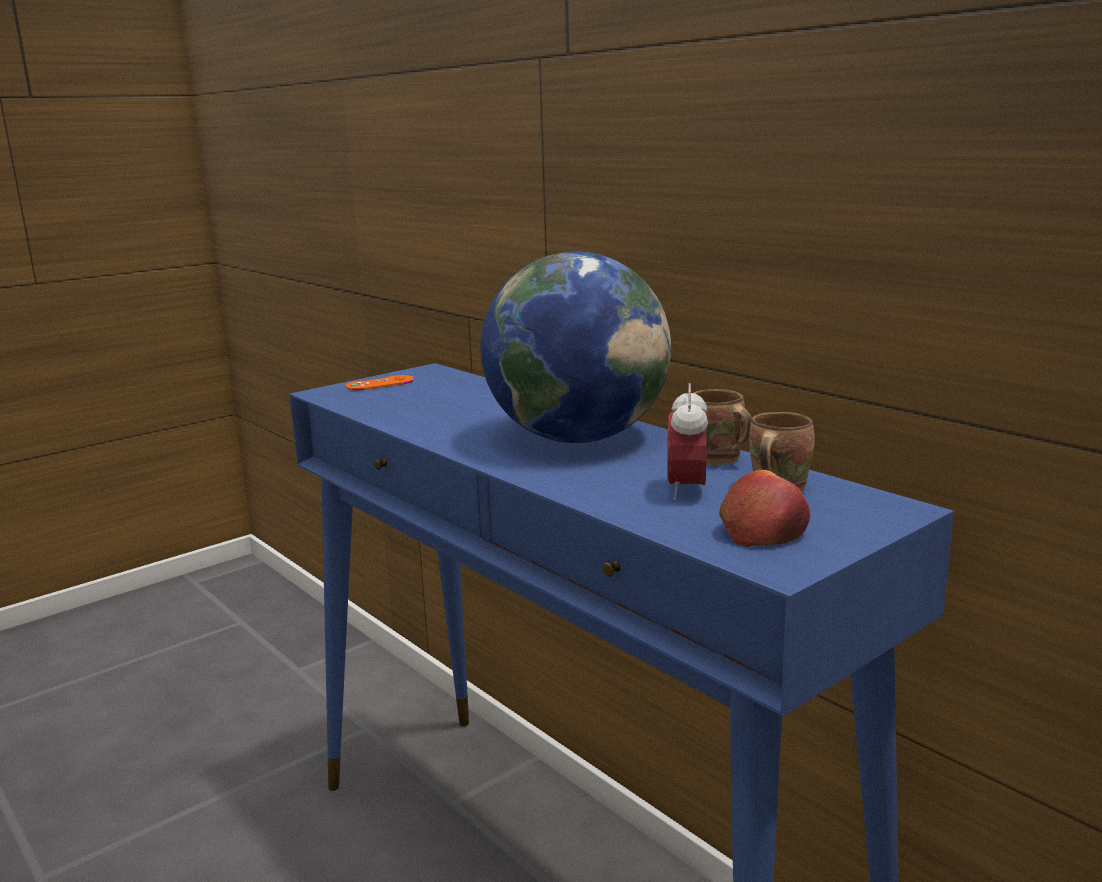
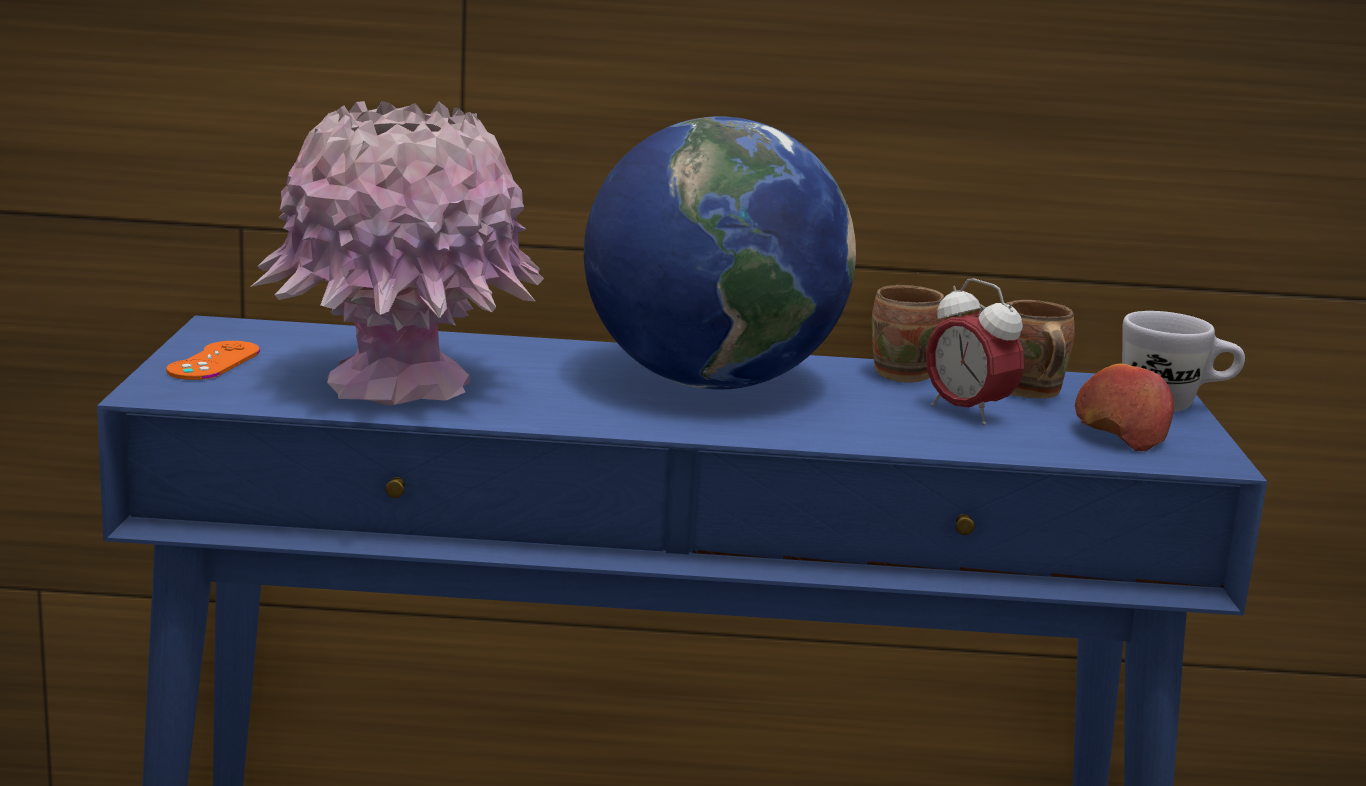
camera: 50 degrees left, 0 degrees up
none -> pink vase [251,101,544,405]
none -> white mug [1122,311,1245,412]

